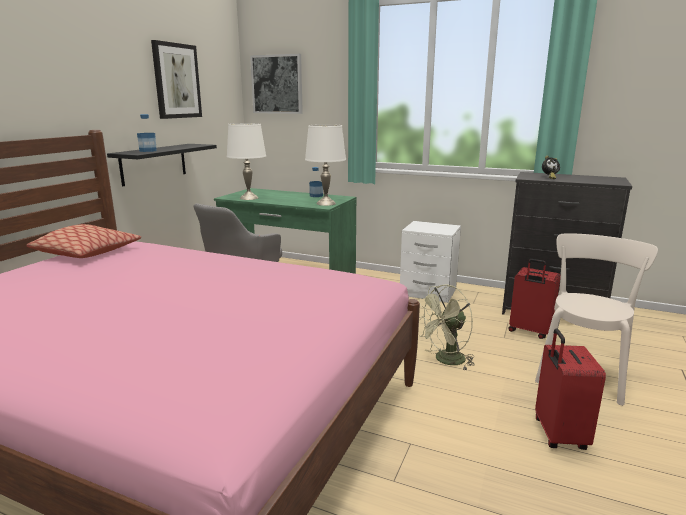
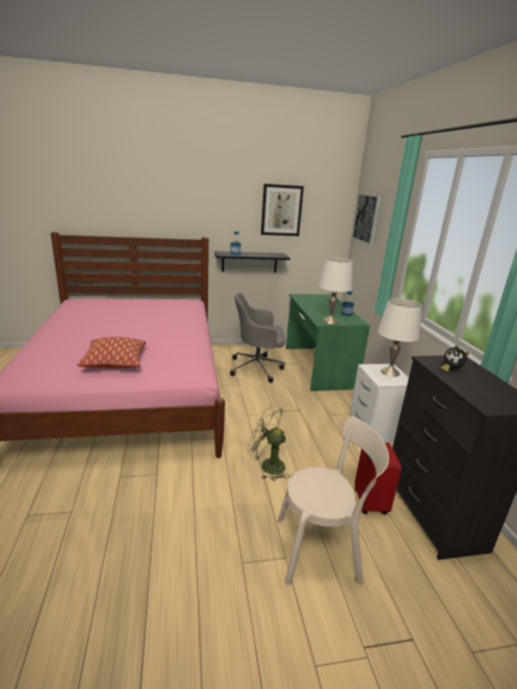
camera: 55 degrees right, 5 degrees up
pillow [26,224,141,258] -> pillow moved to [77,337,146,368]
white table lamp [227,123,266,200] -> white table lamp moved to [378,298,422,377]
red suitcase [535,328,606,450] -> none

